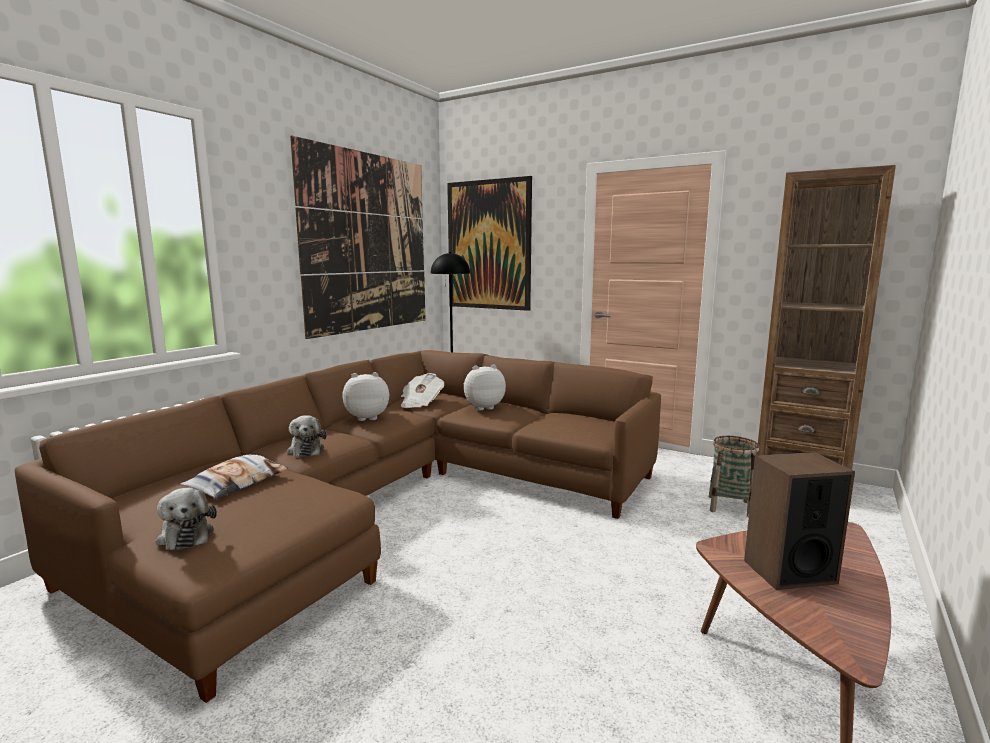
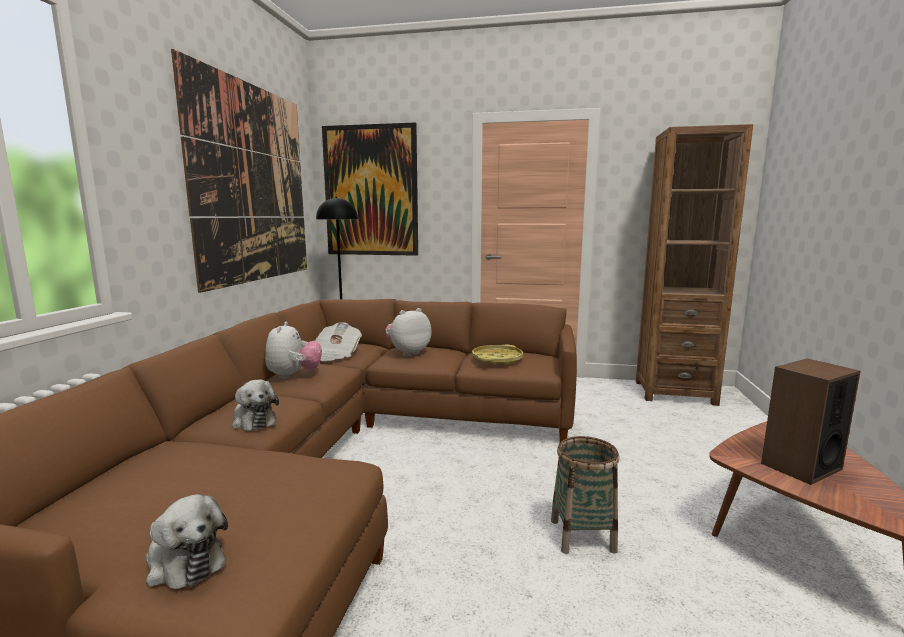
camera: 20 degrees left, 0 degrees up
pillow [180,455,288,499] -> none
plush toy [342,372,389,421] -> plush toy turned 120 degrees clockwise [265,322,322,379]
basket [709,436,759,517] -> basket moved to [551,436,619,554]
none -> yellow tray [472,345,523,364]

